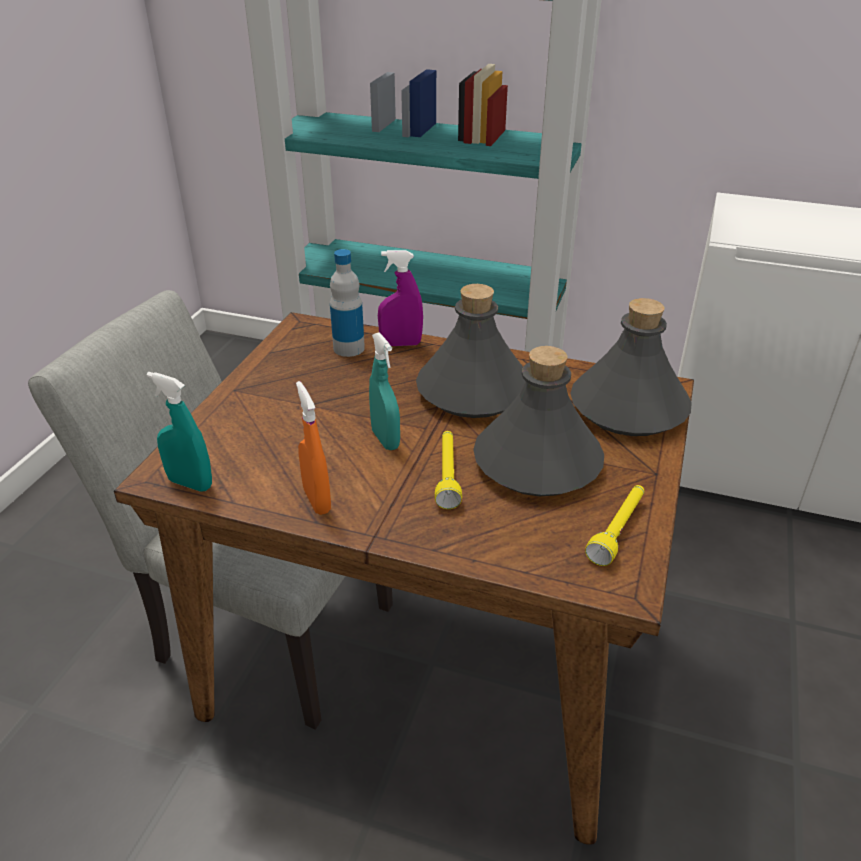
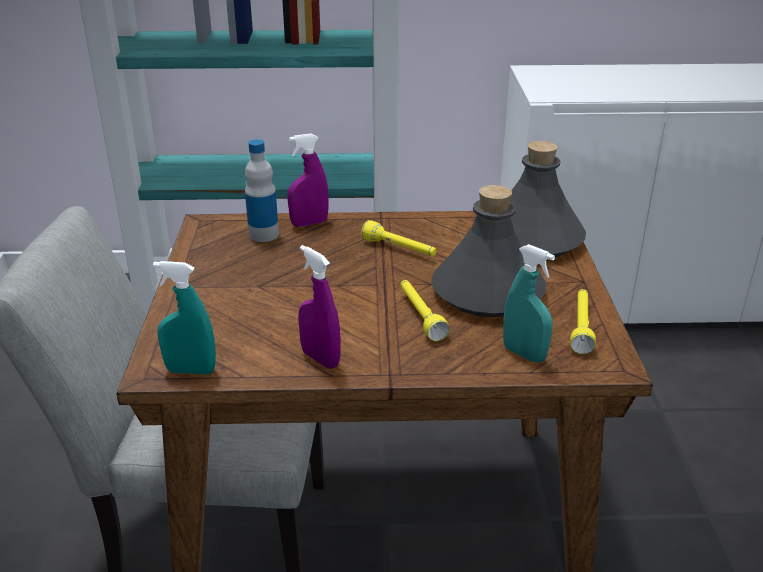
camera: 20 degrees left, 5 degrees down
orange spray bottle [296,381,331,515] -> purple spray bottle [298,245,341,369]
turquoise spray bottle [369,332,400,450] -> turquoise spray bottle moved to [503,244,555,363]
grey bottle [416,284,525,418] -> yellow flashlight [361,220,436,256]

